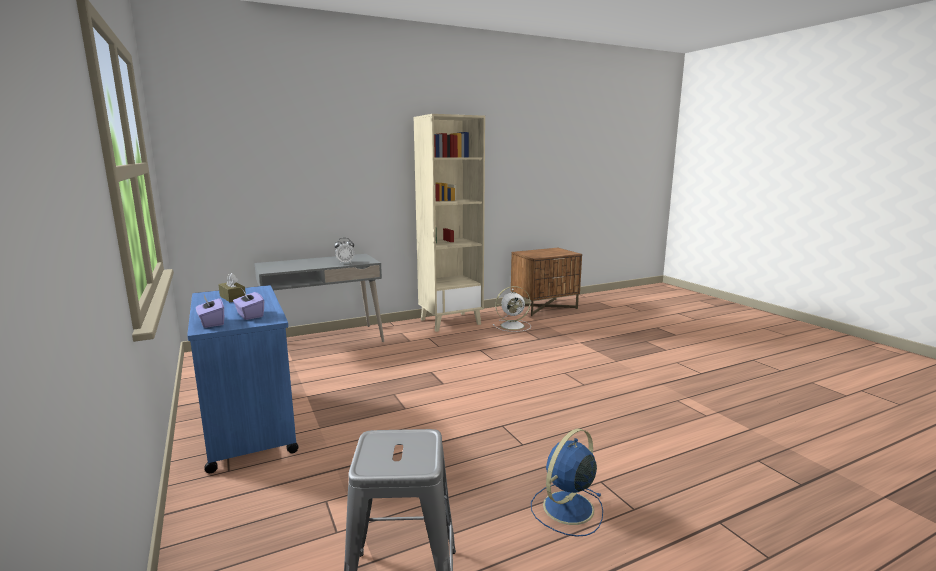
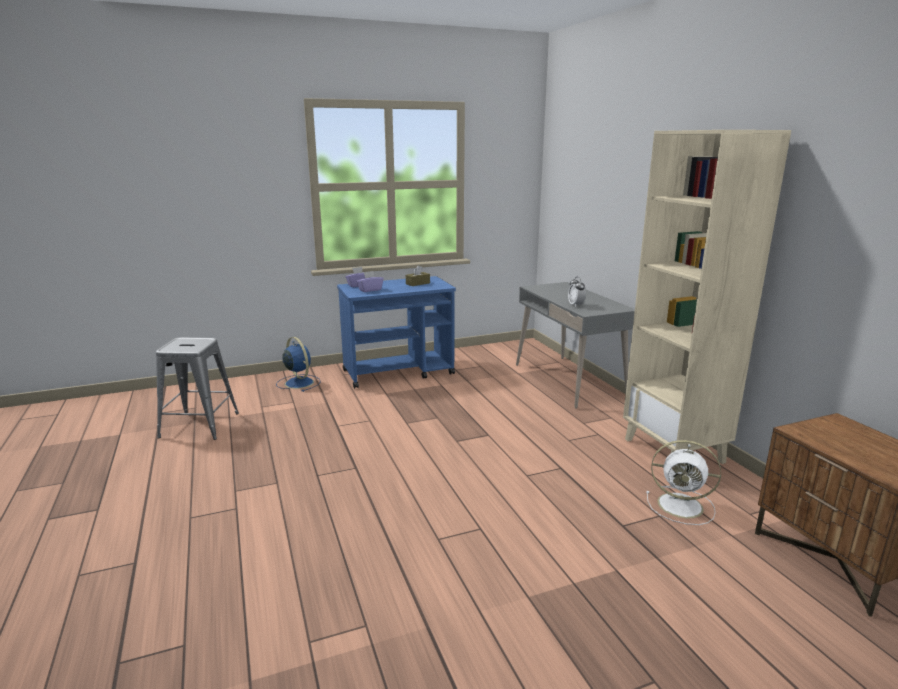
camera: 95 degrees right, 5 degrees up
white fan [493,286,531,332] -> white fan turned 60 degrees counterclockwise [646,440,721,525]
blue fan [531,428,603,537] -> blue fan moved to [276,337,321,392]

